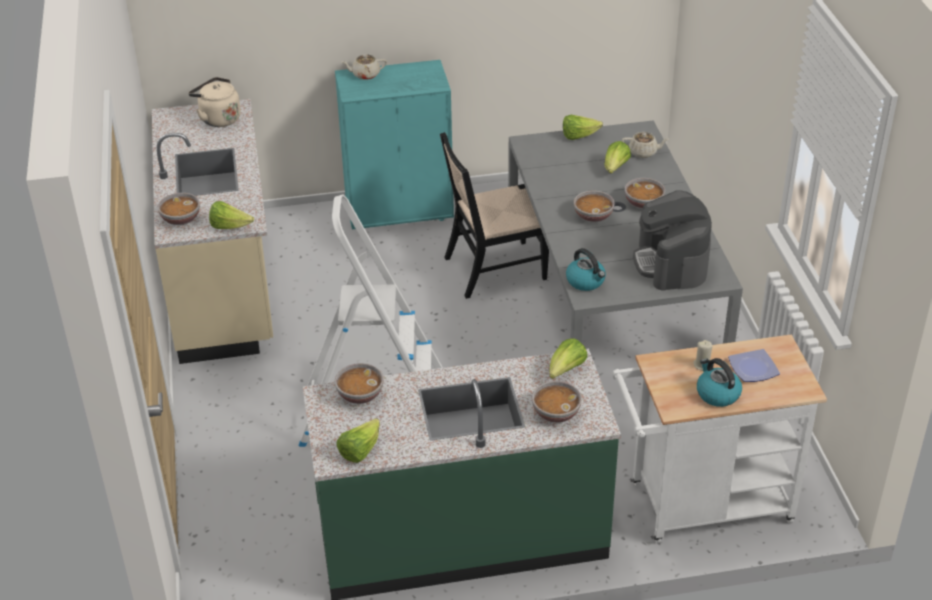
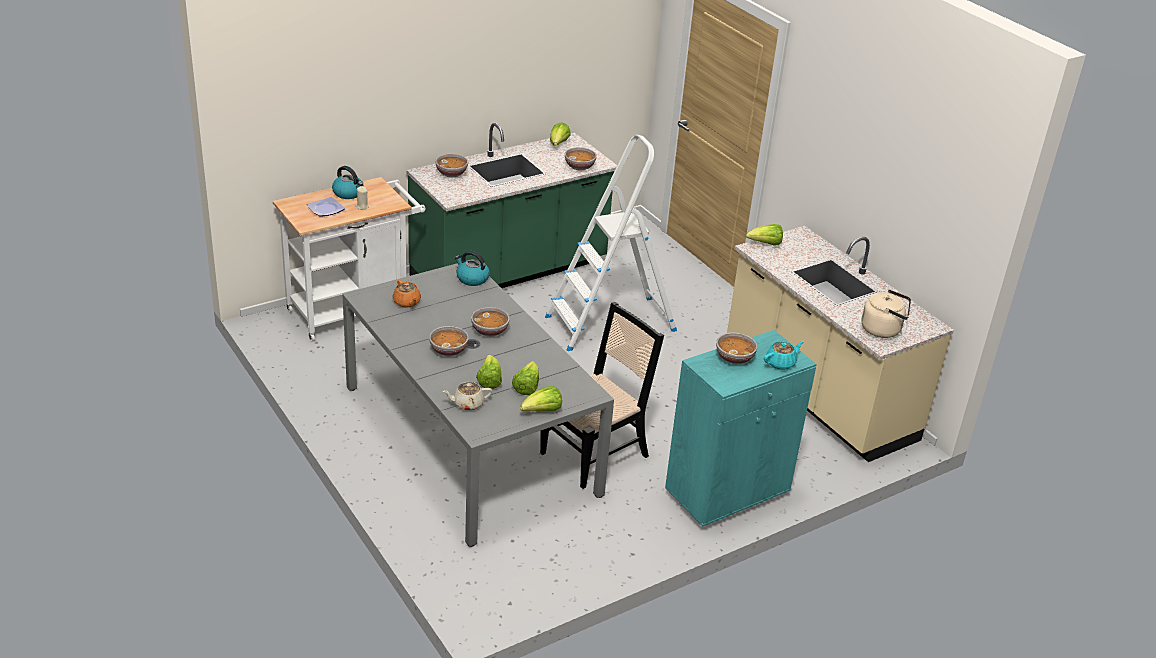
camera: 155 degrees right, 5 degrees down
bowl [158,193,200,225] -> bowl moved to [716,332,757,364]
beige teapot [342,54,387,80] -> turquoise teapot [764,341,804,370]
lettuce [549,339,587,379] -> lettuce moved to [512,361,539,395]
coffee machine [633,190,712,291] -> orange teapot [393,280,421,308]

